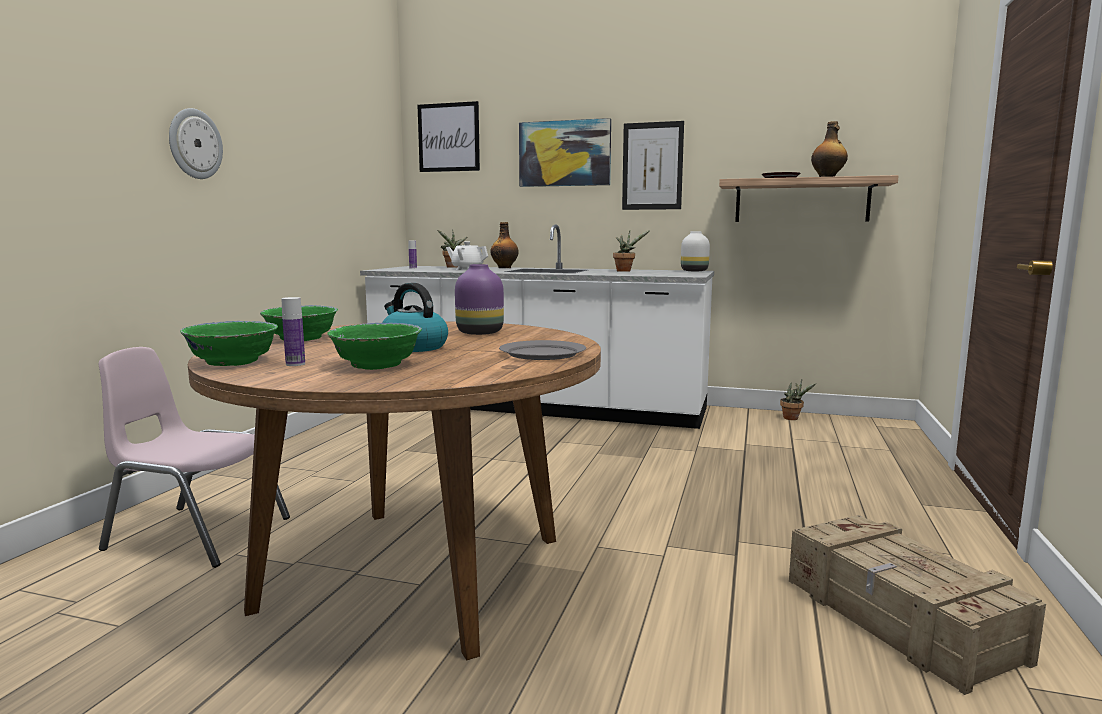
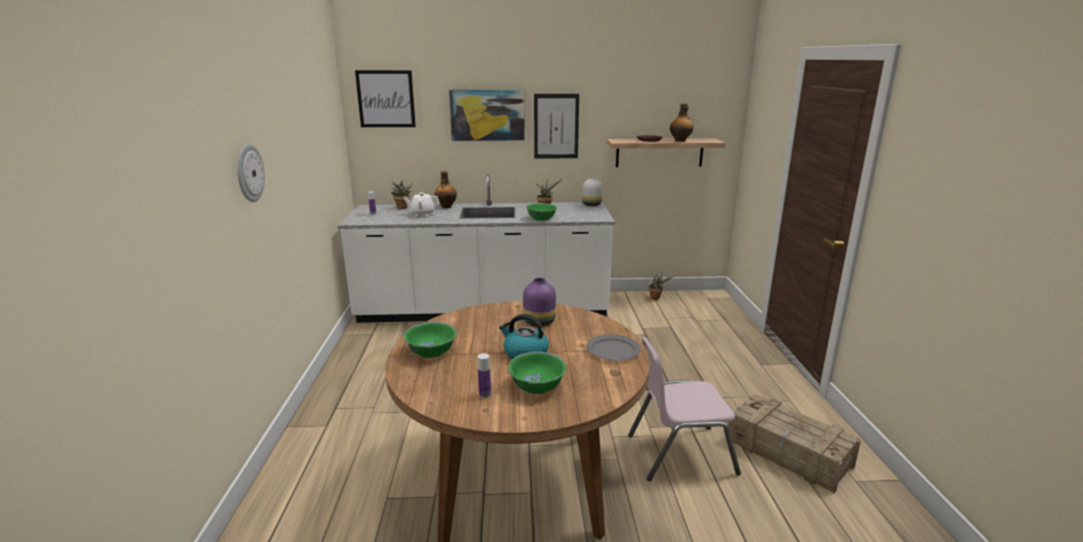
camera: 20 degrees left, 10 degrees up
pink chair [99,347,290,568] -> pink chair moved to [628,337,741,481]
green bowl [180,321,278,366] -> green bowl moved to [526,203,557,221]

